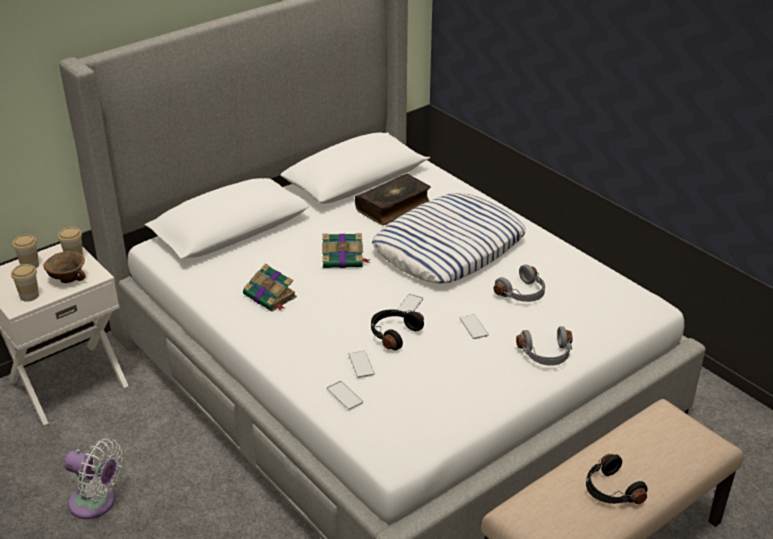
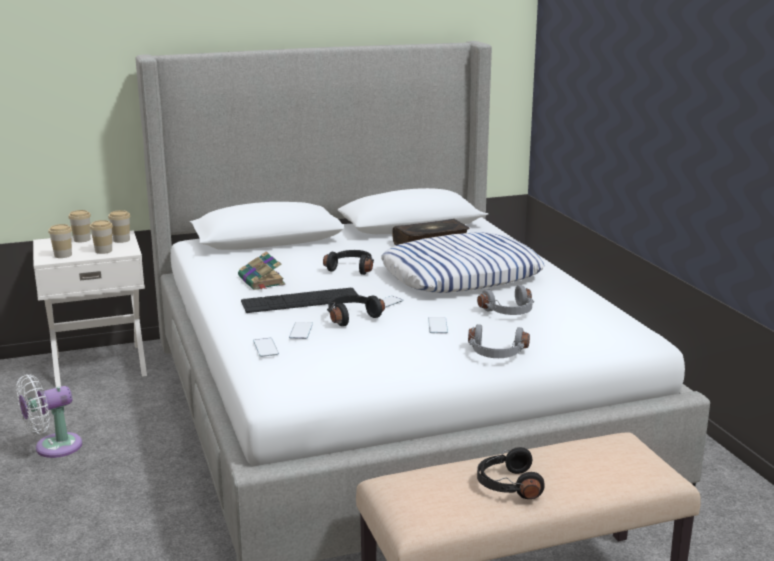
camera: 20 degrees right, 15 degrees down
brown bowl [44,251,86,283] -> cup [90,220,113,254]
white fan [63,438,123,519] -> white fan turned 105 degrees clockwise [16,374,83,458]
book [322,233,371,268] -> black headphones [323,250,374,275]
none -> keyboard [241,287,358,313]

